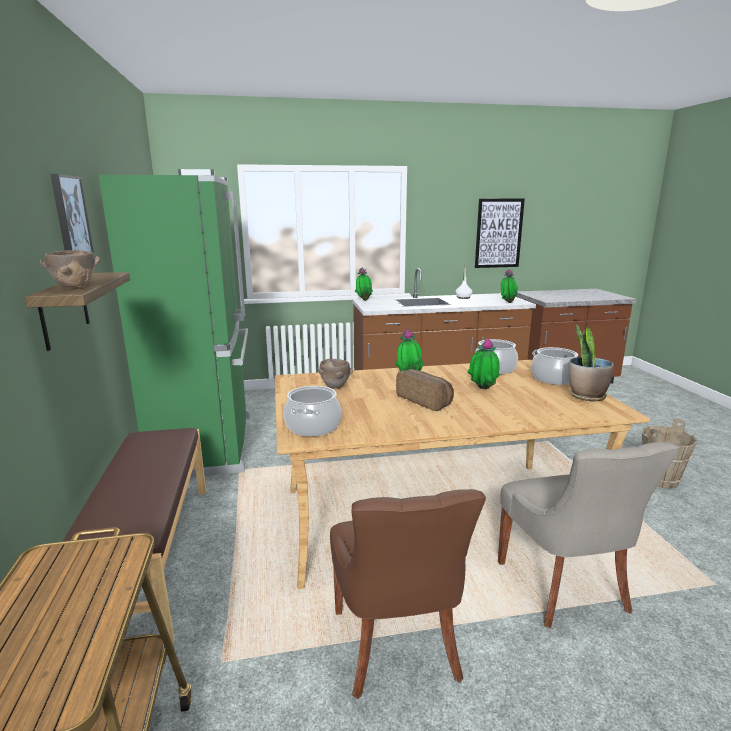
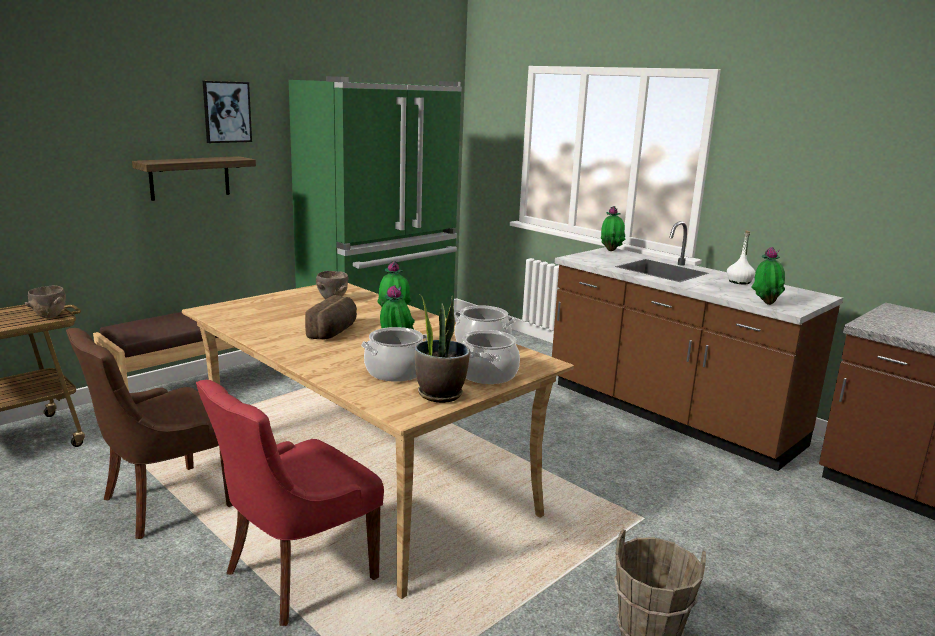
camera: 55 degrees right, 0 degrees up
brown bowl [39,250,100,290] -> brown bowl moved to [25,286,66,318]
cooking pot [283,386,341,436] -> cooking pot moved to [361,327,428,382]
picture [475,199,525,268] -> none
grey chair [498,442,680,628] -> red chair [196,380,384,626]

